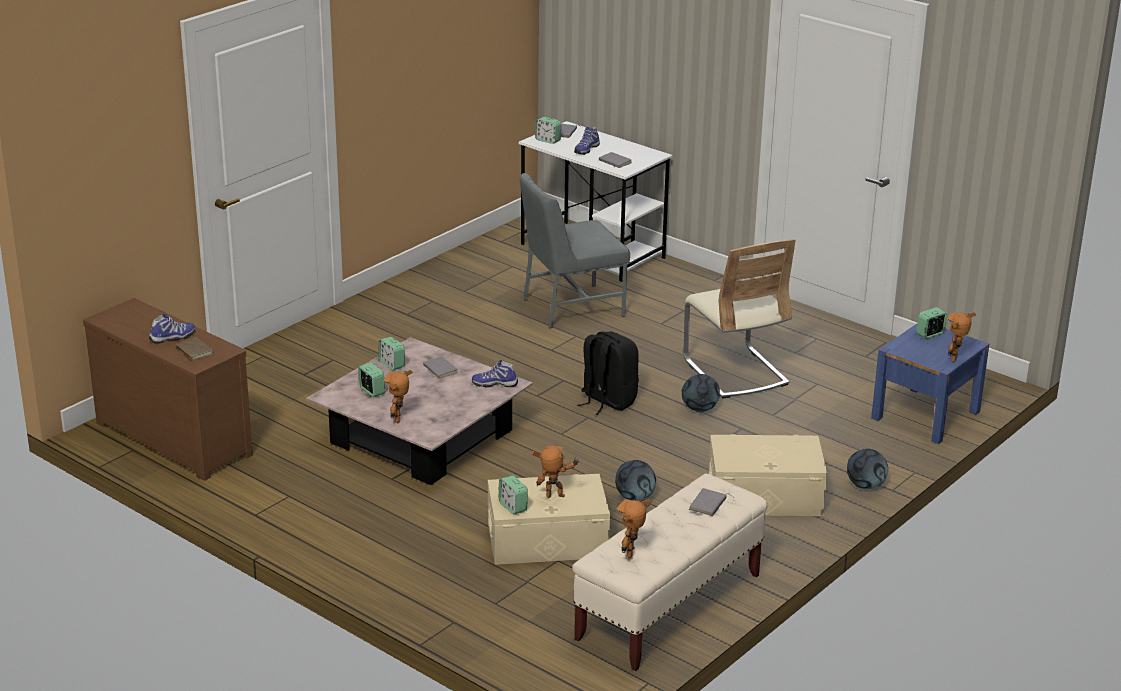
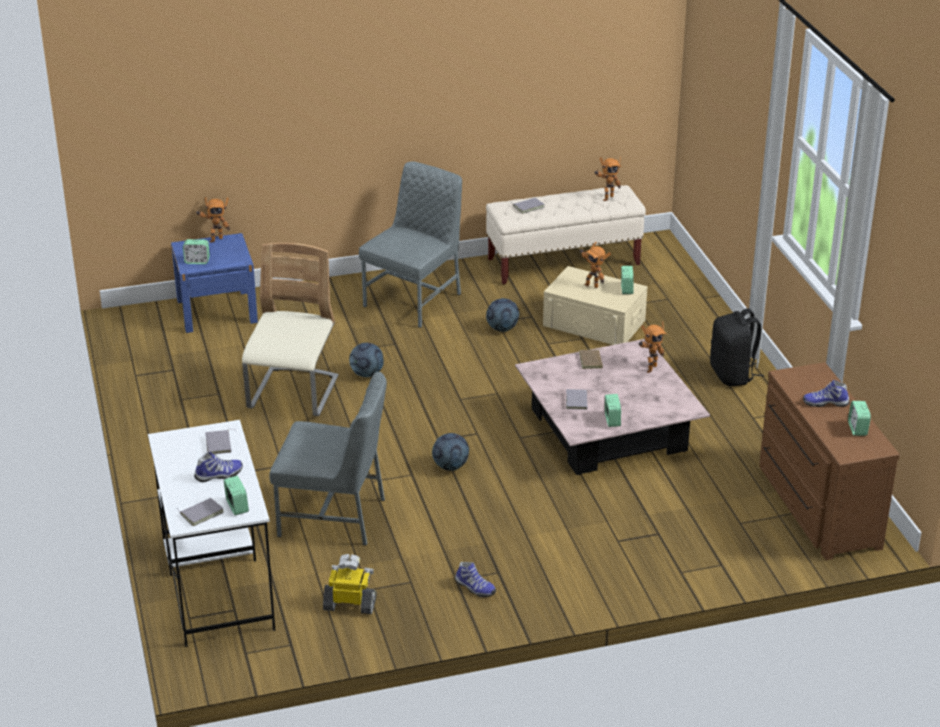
camera: 145 degrees left, 5 degrees up
brown book [176,337,213,360] -> brown book moved to [579,349,604,369]
alarm clock [358,362,385,397] -> alarm clock moved to [848,401,871,436]
shoe [472,360,518,387] -> shoe moved to [455,562,496,597]
black backpack [577,331,639,415] -> black backpack moved to [710,308,764,386]
beige storage box [708,434,827,516] -> grey chair [359,161,462,328]
football [847,449,888,489] -> football moved to [432,433,469,471]
none -> toy robot [323,554,376,614]

